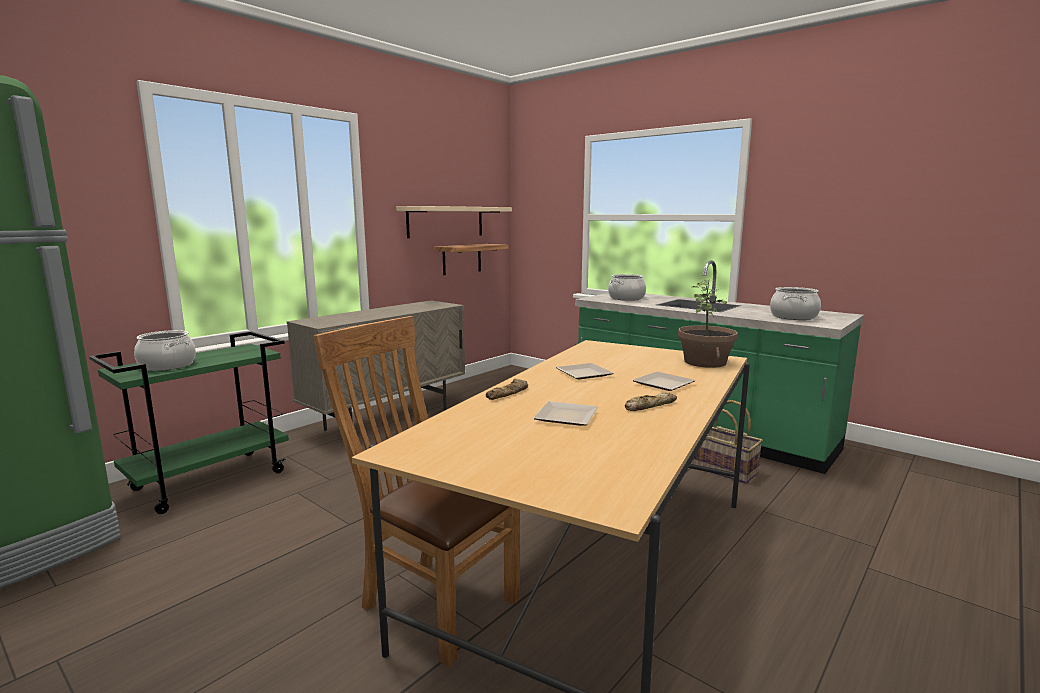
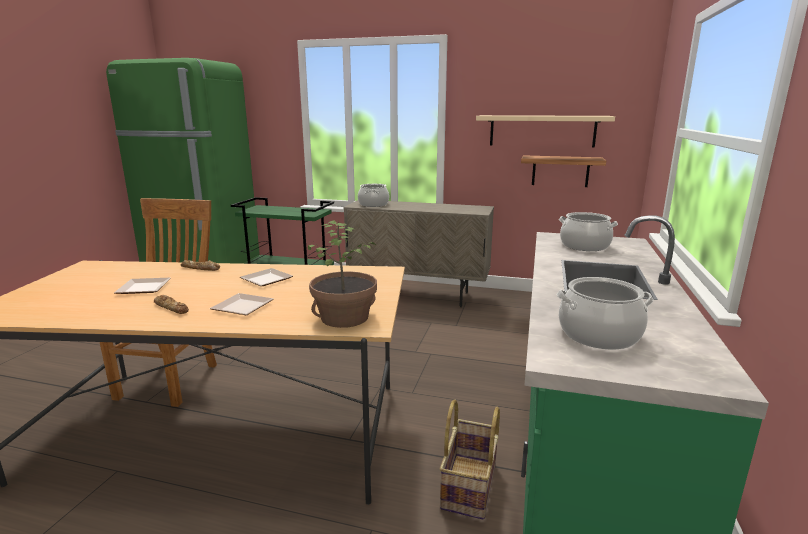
camera: 65 degrees right, 5 degrees up
cooking pot [134,330,196,371] -> cooking pot moved to [358,184,389,207]

